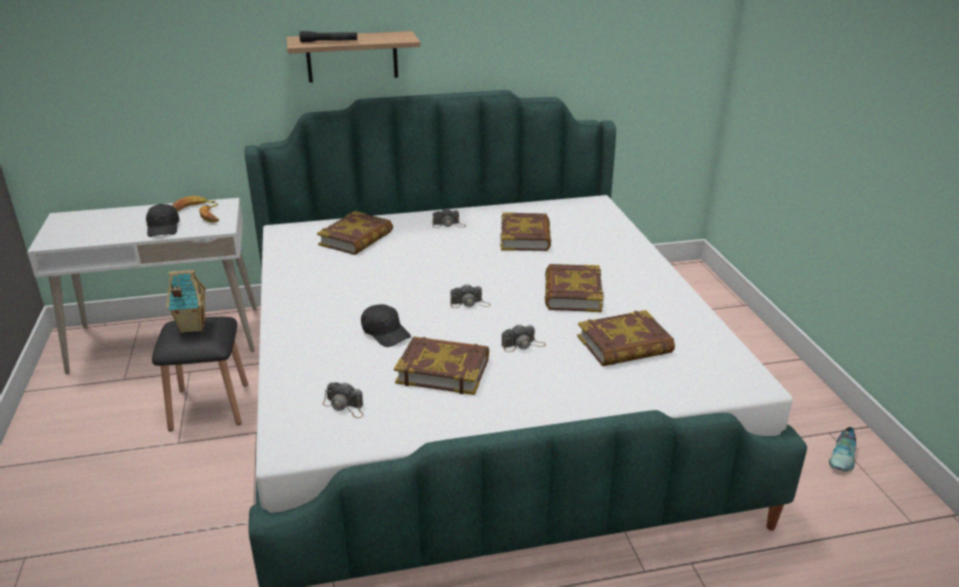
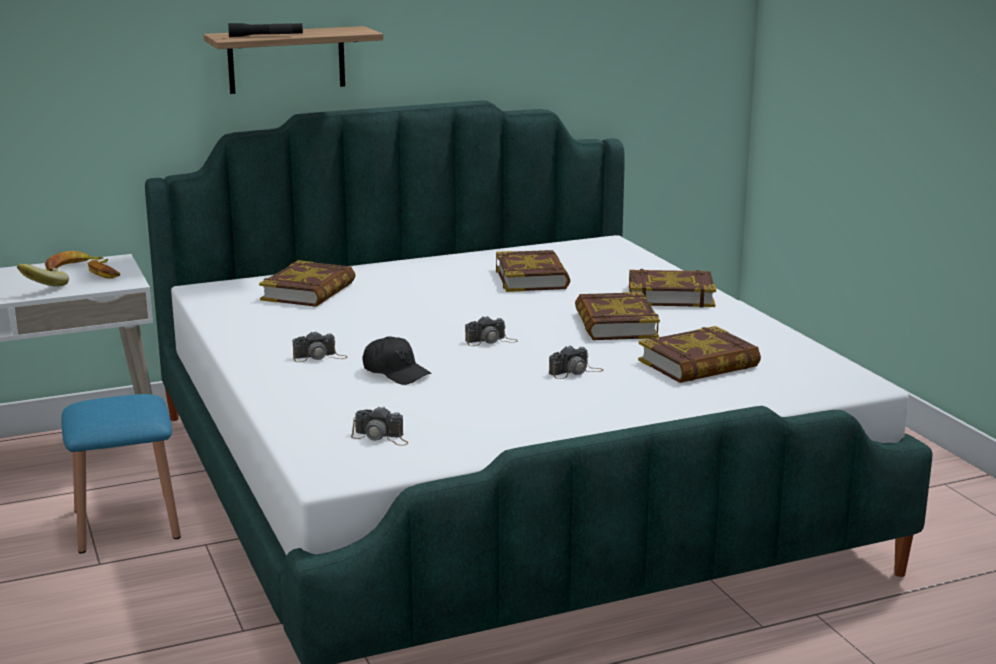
camera: 10 degrees left, 10 degrees down
black cap [146,204,180,237] -> banana [17,264,69,287]
black stool [152,317,248,431] -> blue stool [61,394,181,553]
toy house [167,270,206,333] -> none
book [394,337,489,395] -> book moved to [629,269,716,308]
camera [433,209,466,228] -> camera moved to [293,331,347,362]
shoe [829,427,856,471] -> none

